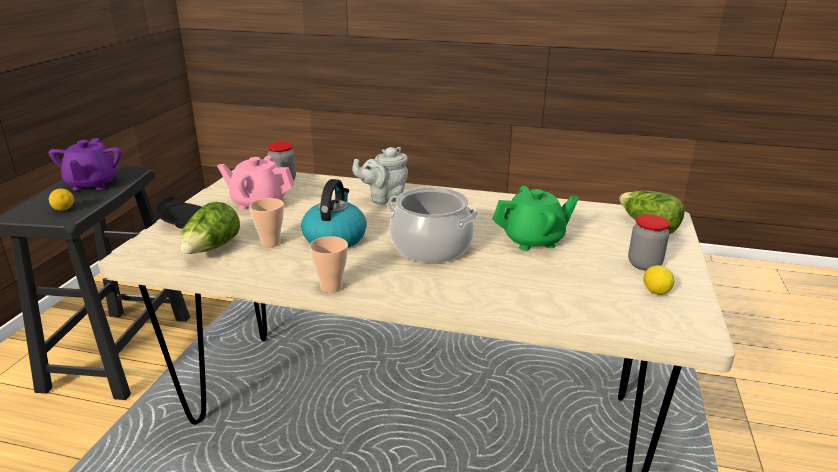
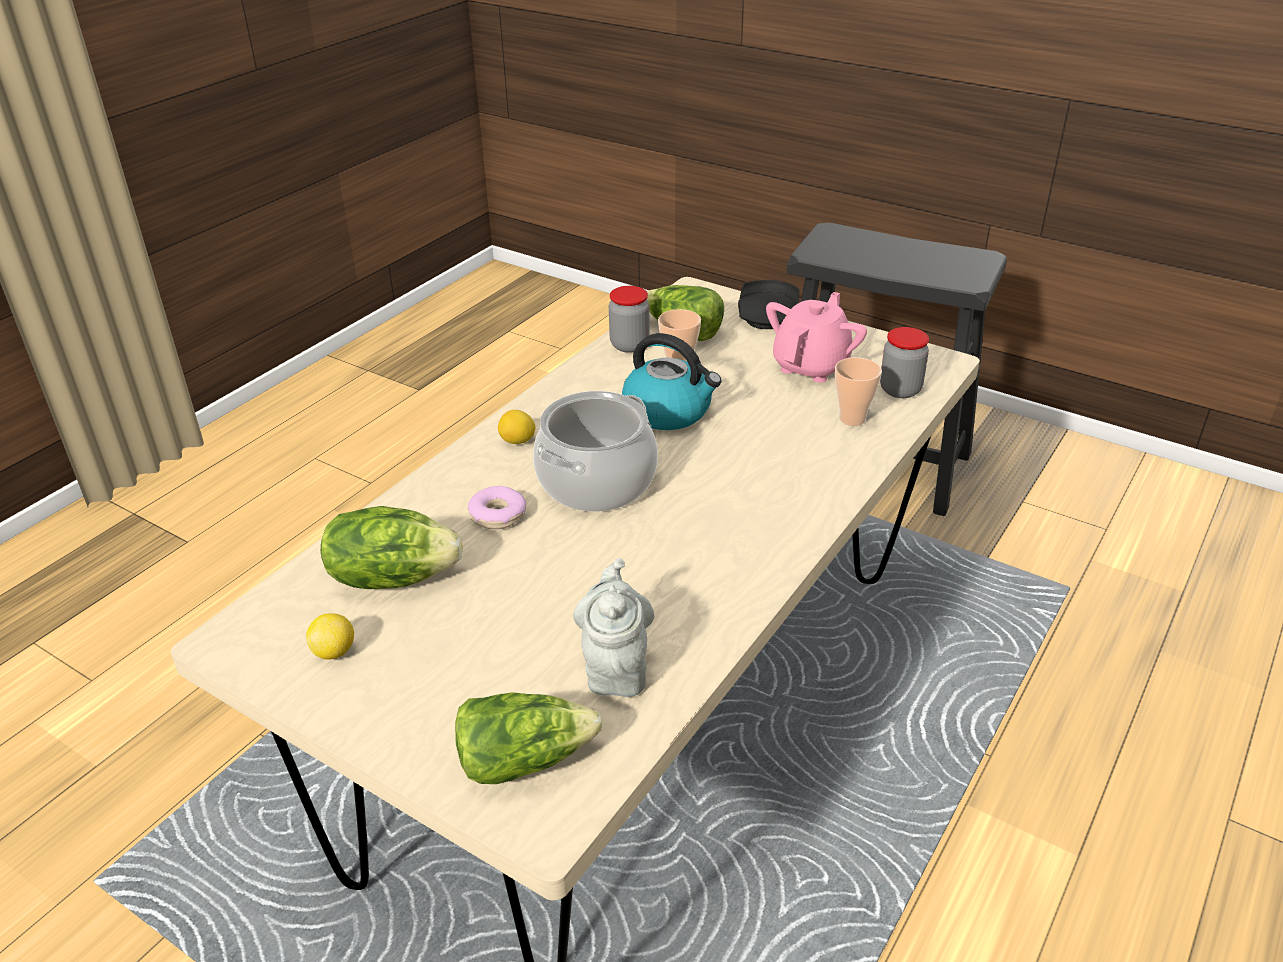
camera: 110 degrees right, 10 degrees up
purple teapot [49,138,121,191] -> none
lemon [49,189,74,211] -> lemon moved to [498,410,535,444]
cup [309,236,348,293] -> cup moved to [835,357,882,426]
grey teapot [352,147,408,204] -> grey teapot moved to [573,558,654,697]
green teapot [492,186,579,251] -> none
jar [628,214,670,271] -> jar moved to [609,286,650,353]
none -> lettuce [321,506,463,589]
none -> donut [468,486,526,529]

